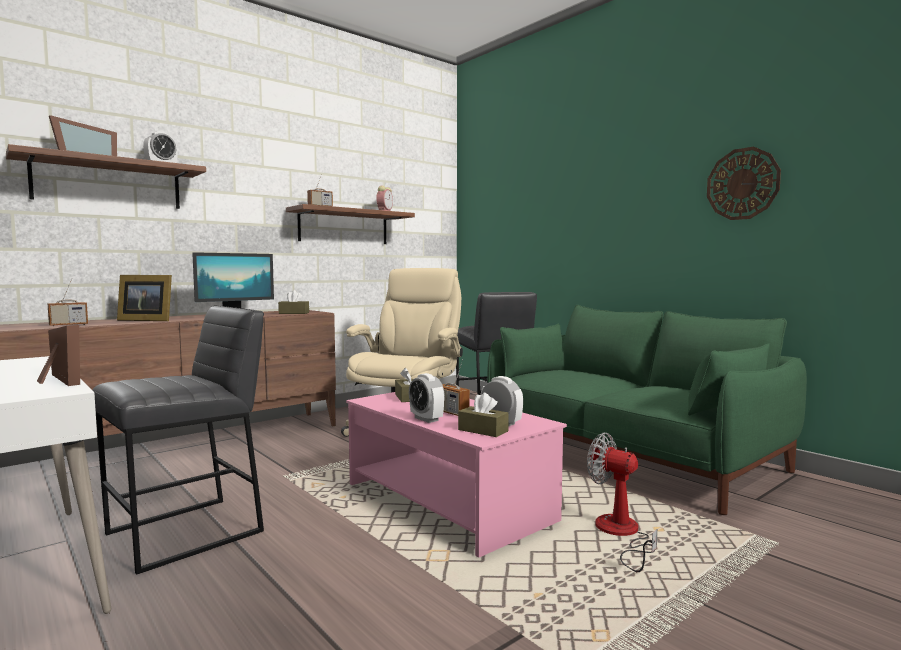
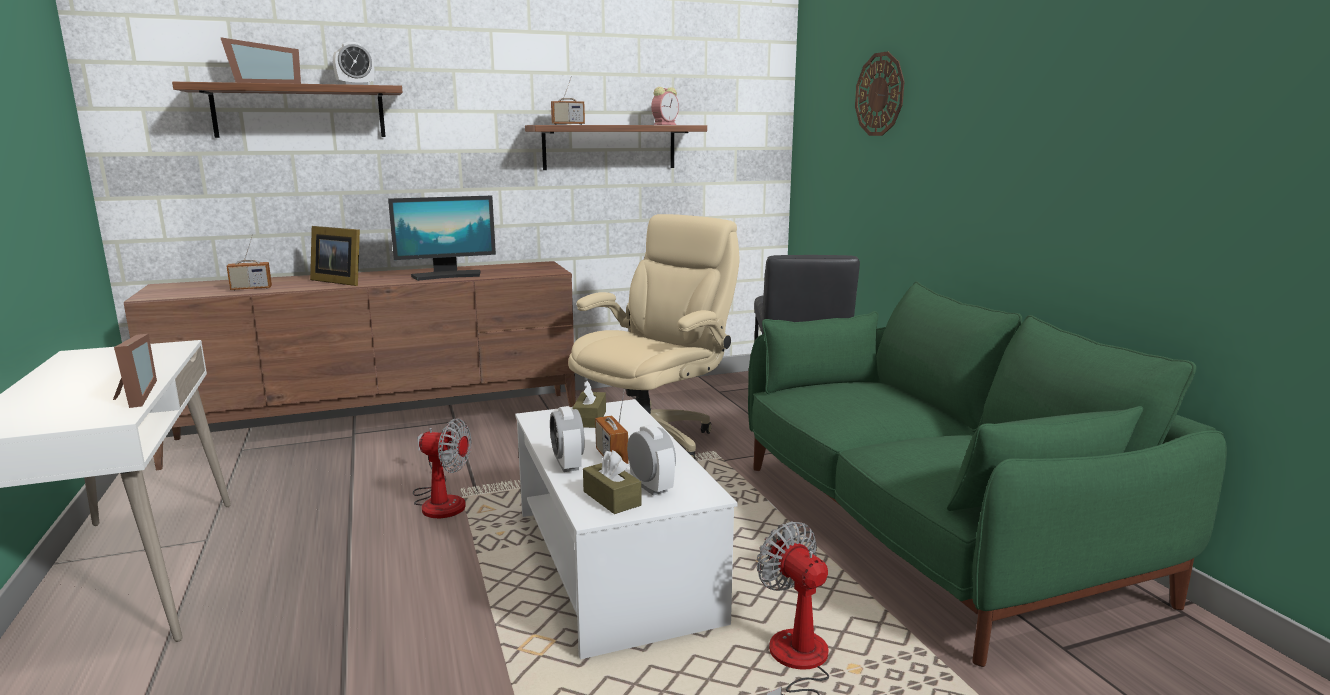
camera: 20 degrees right, 10 degrees up
grey stool [92,306,264,575] -> none
brown tissue box [278,290,309,314] -> none
pink coffee table [346,392,567,557] -> white coffee table [515,399,737,659]
wall clock [707,147,781,220] -> wall clock moved to [855,51,905,136]
none -> fan [413,418,471,518]

